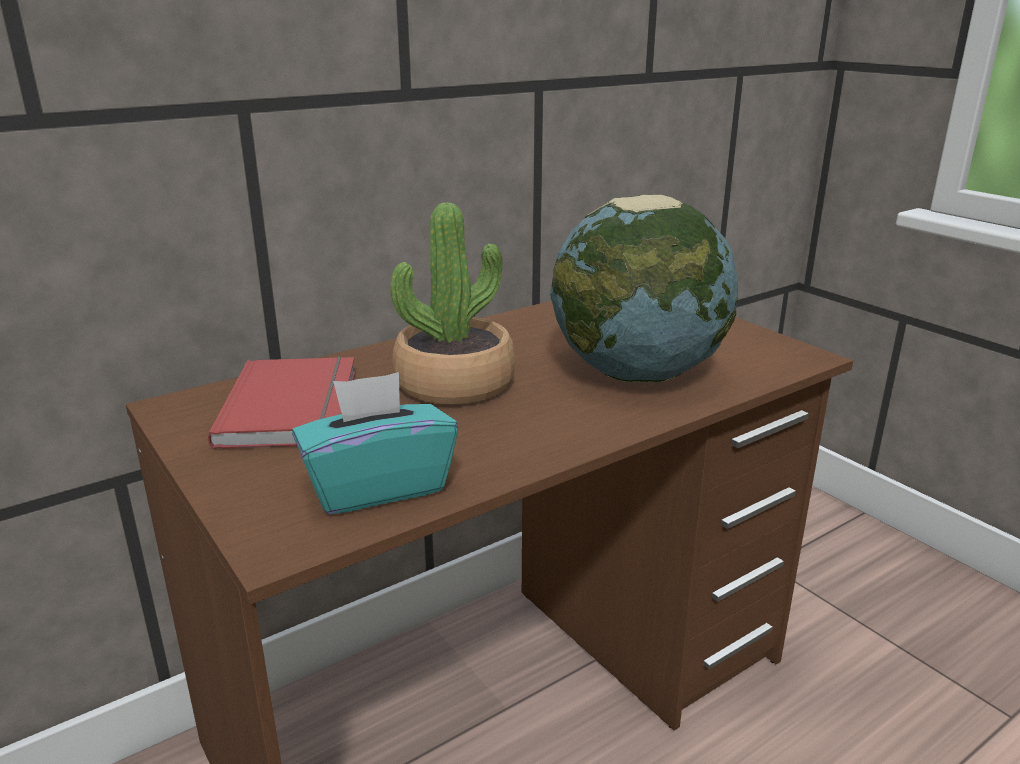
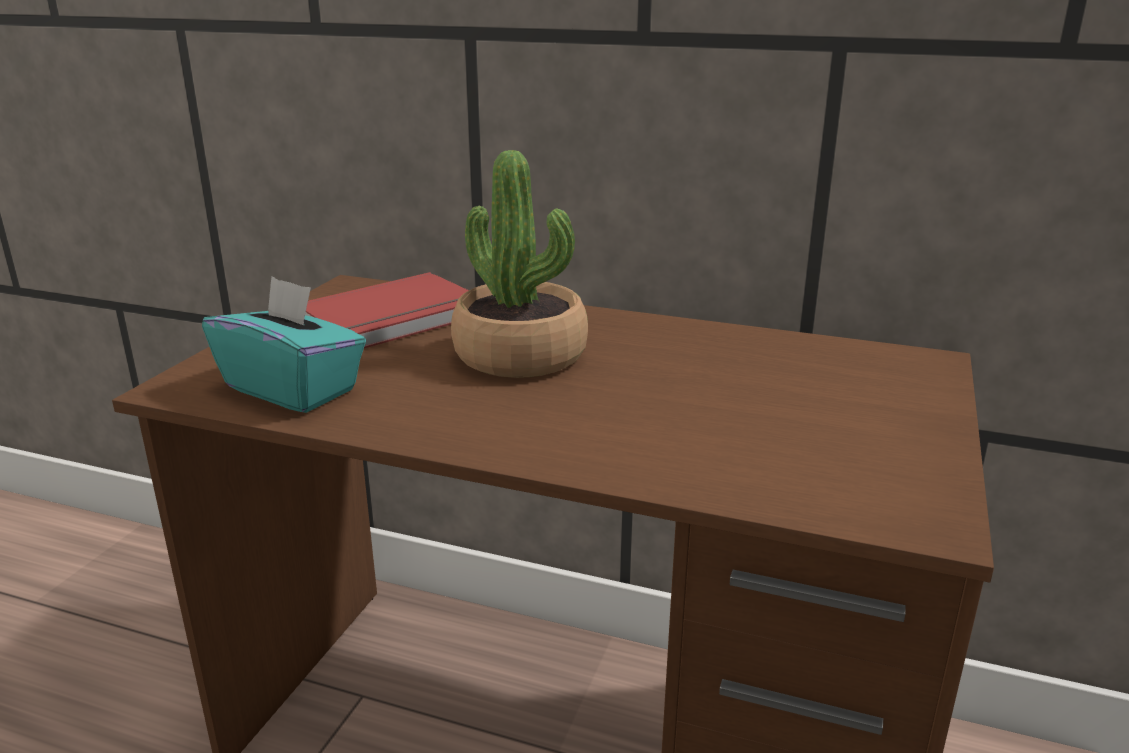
camera: 55 degrees right, 0 degrees up
globe [550,194,738,383] -> none

